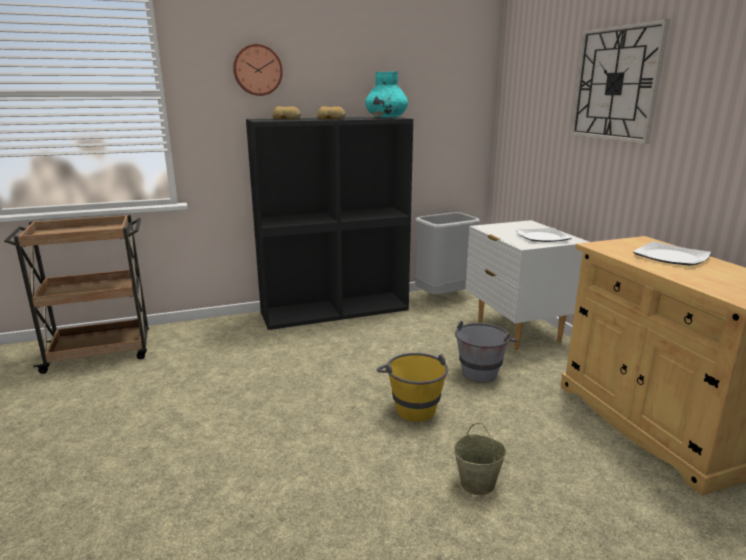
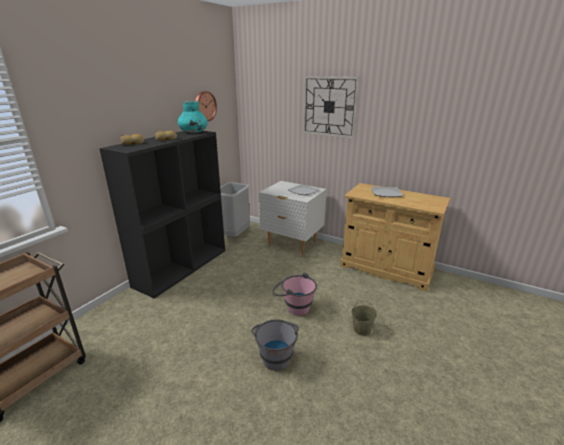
camera: 40 degrees left, 5 degrees up
wall clock [233,44,283,96] -> wall clock moved to [195,91,217,122]
yellow bucket [376,353,448,422] -> pink bucket [272,272,317,316]
grey bucket [455,321,518,383] -> grey bucket moved to [251,319,299,371]

